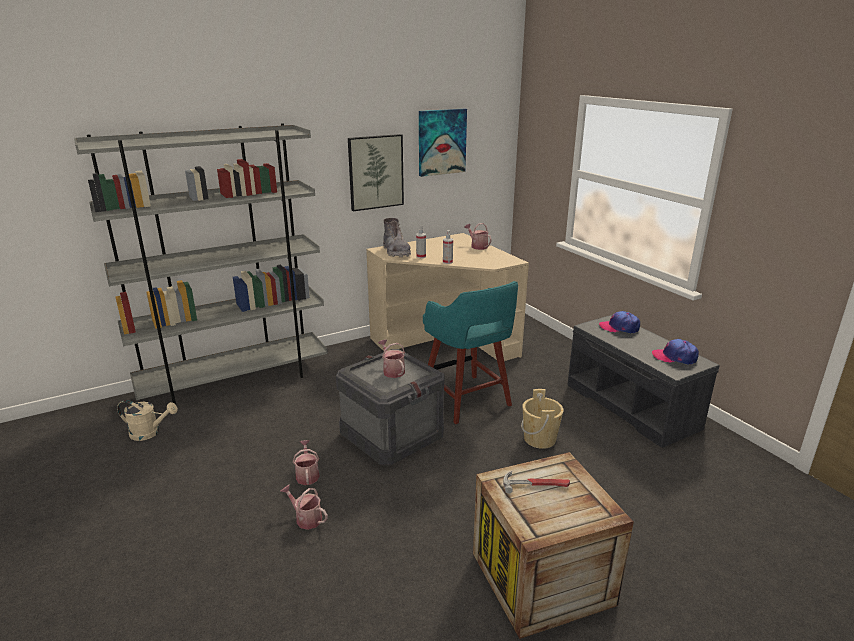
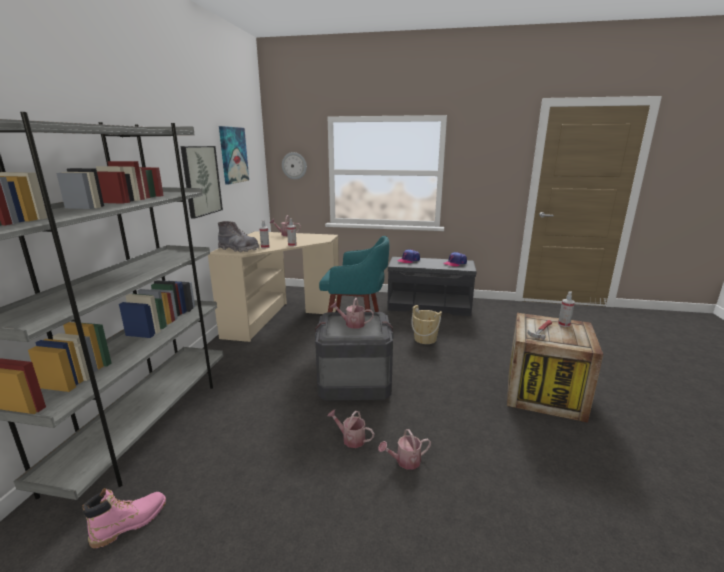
camera: 50 degrees left, 5 degrees down
beige watering can [117,400,178,441] -> pink boot [82,488,166,548]
none -> wall clock [282,152,307,180]
none -> spray bottle [558,291,575,327]

